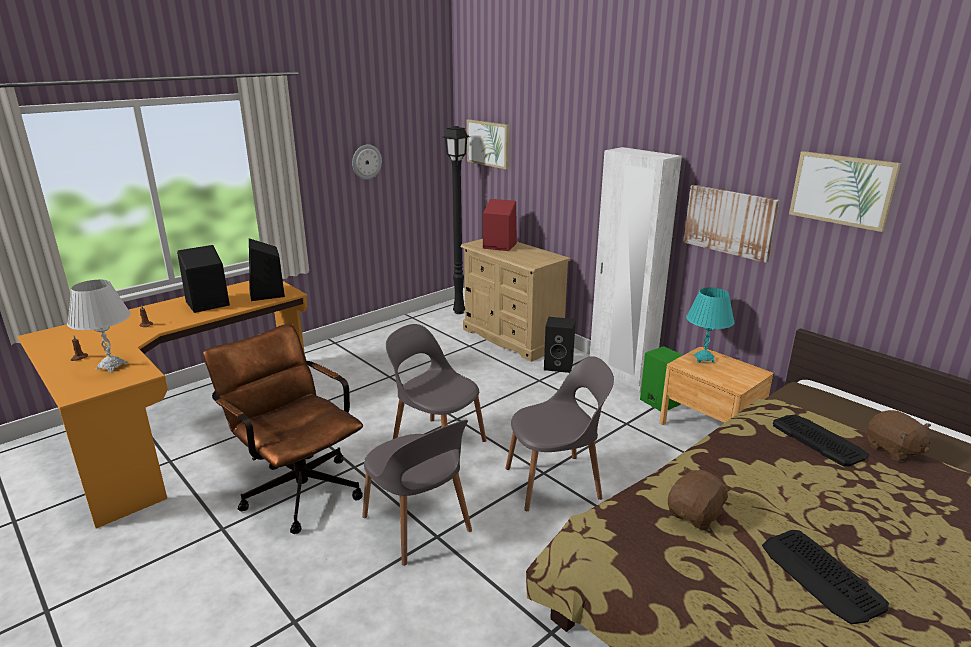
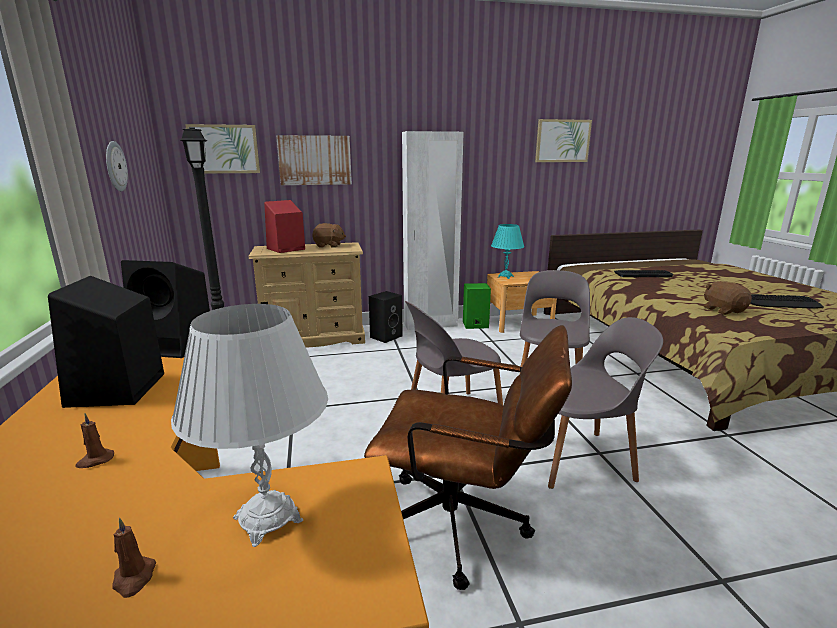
camera: 60 degrees left, 5 degrees down
brown office chair [203,323,363,534] -> brown office chair turned 150 degrees counterclockwise [364,325,572,590]
picture [684,185,779,263] -> picture moved to [276,135,352,185]
brown plush toy [867,410,931,462] -> brown plush toy moved to [312,223,346,248]

